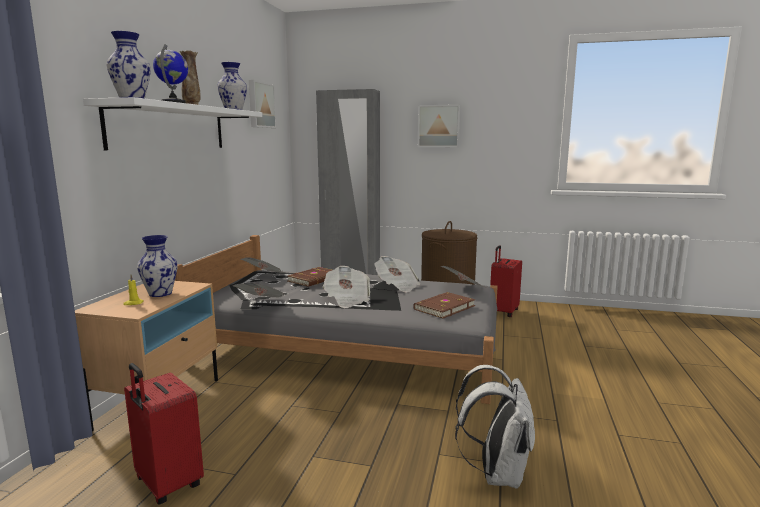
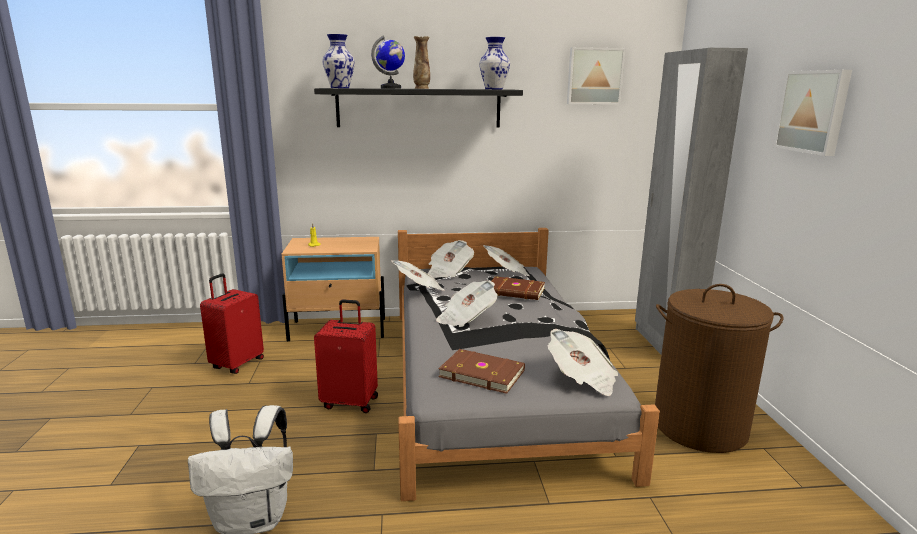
camera: 70 degrees right, 5 degrees up
white shelf [83,97,262,150] -> black shelf [314,88,523,127]
vase [137,235,178,297] -> none
newspaper [374,256,420,293] -> newspaper moved to [428,240,474,278]
red suitcase [490,245,522,317] -> red suitcase moved to [314,299,378,413]

